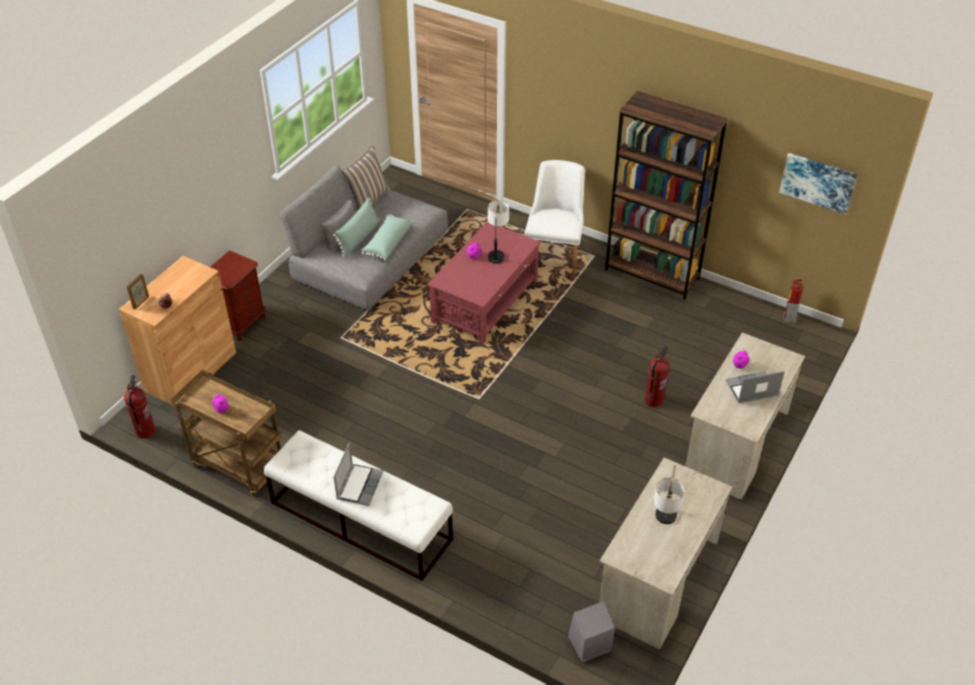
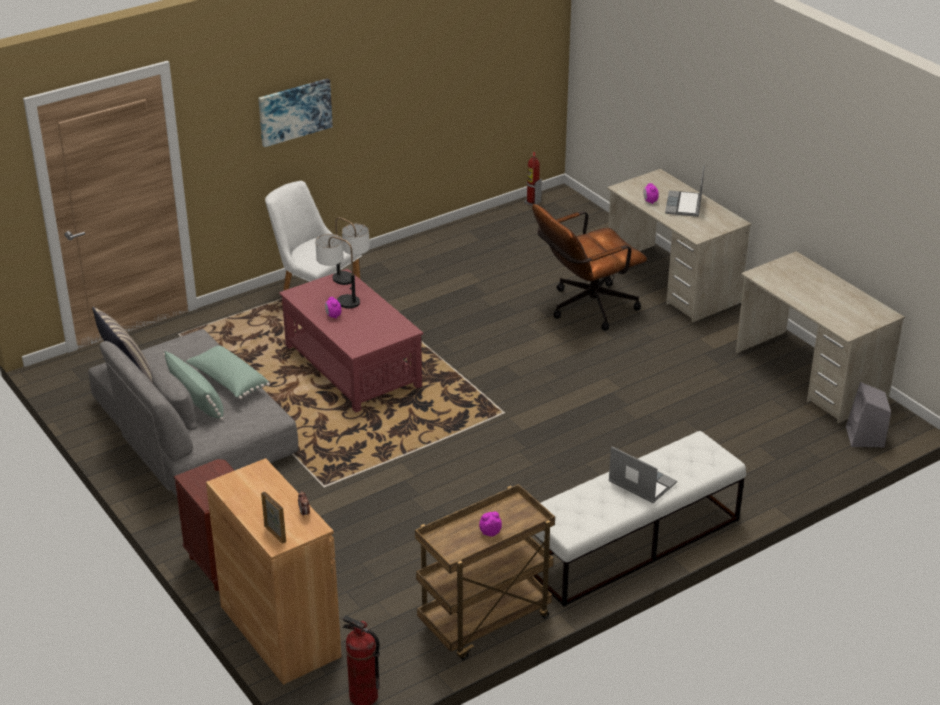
camera: 65 degrees left, 10 degrees down
brown bookcase [605,91,728,299] -> none
fire extinguisher [645,346,669,407] -> brown office chair [532,204,647,330]
table lamp [654,465,685,524] -> table lamp moved to [333,217,370,285]
picture [779,153,857,214] -> picture moved to [258,78,333,147]

